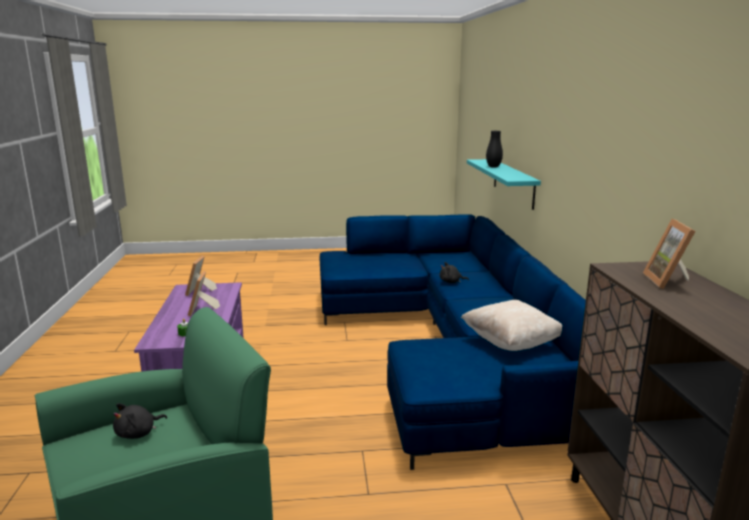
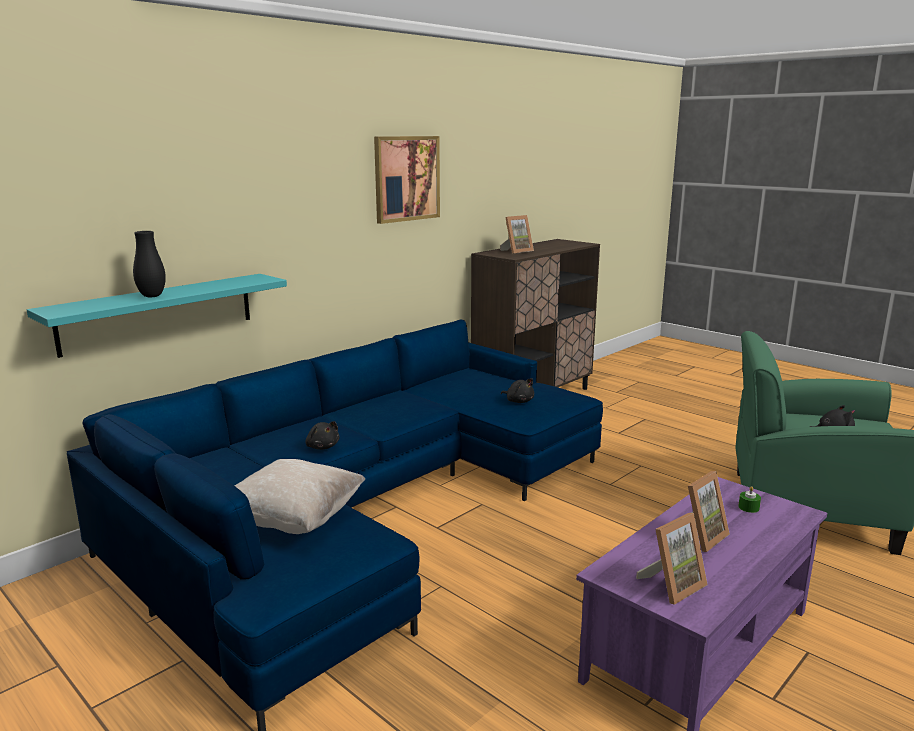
camera: 130 degrees left, 0 degrees up
beige pillow [461,300,562,351] -> beige pillow moved to [235,459,365,534]
none -> picture [374,136,440,224]
none -> black plush toy [501,378,534,403]

